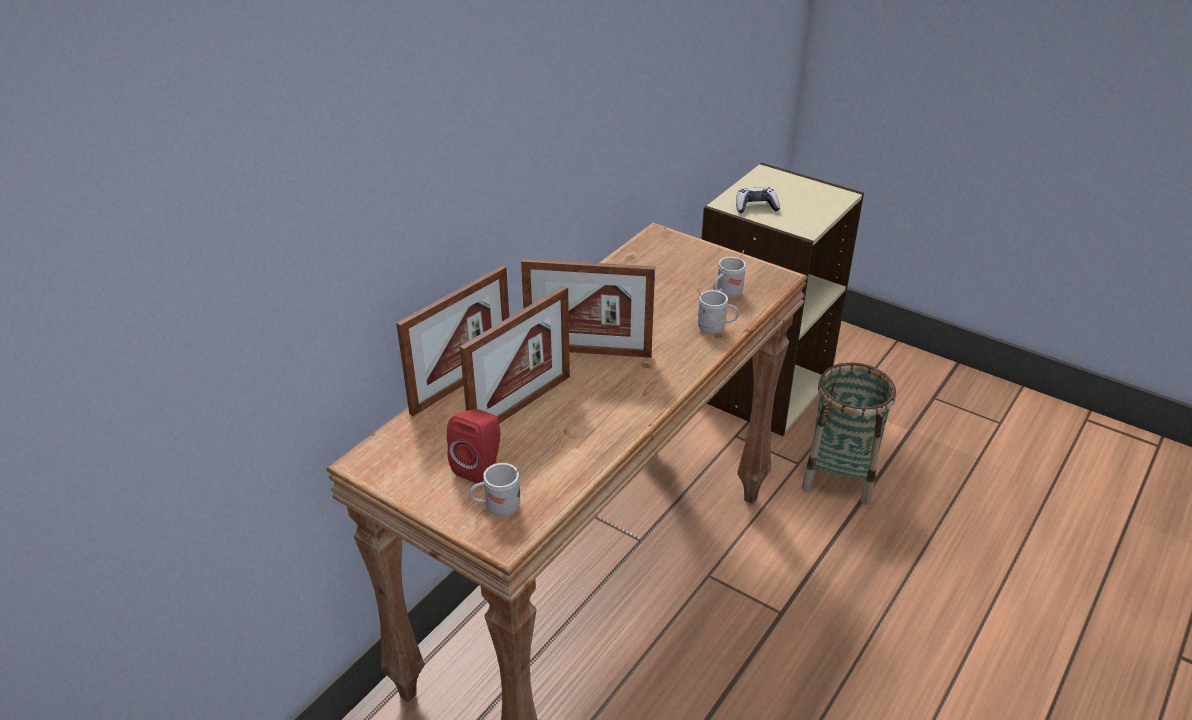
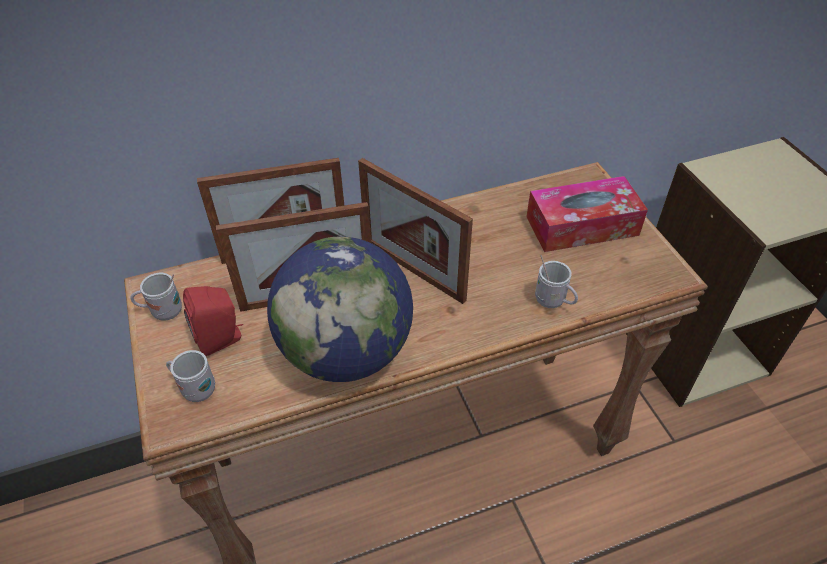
camera: 35 degrees right, 10 degrees up
white mug [713,250,746,298] -> white mug moved to [130,273,182,321]
game controller [736,187,780,213] -> none
basket [802,363,896,505] -> none
none -> globe [267,236,413,382]
none -> tissue box [526,176,648,252]

